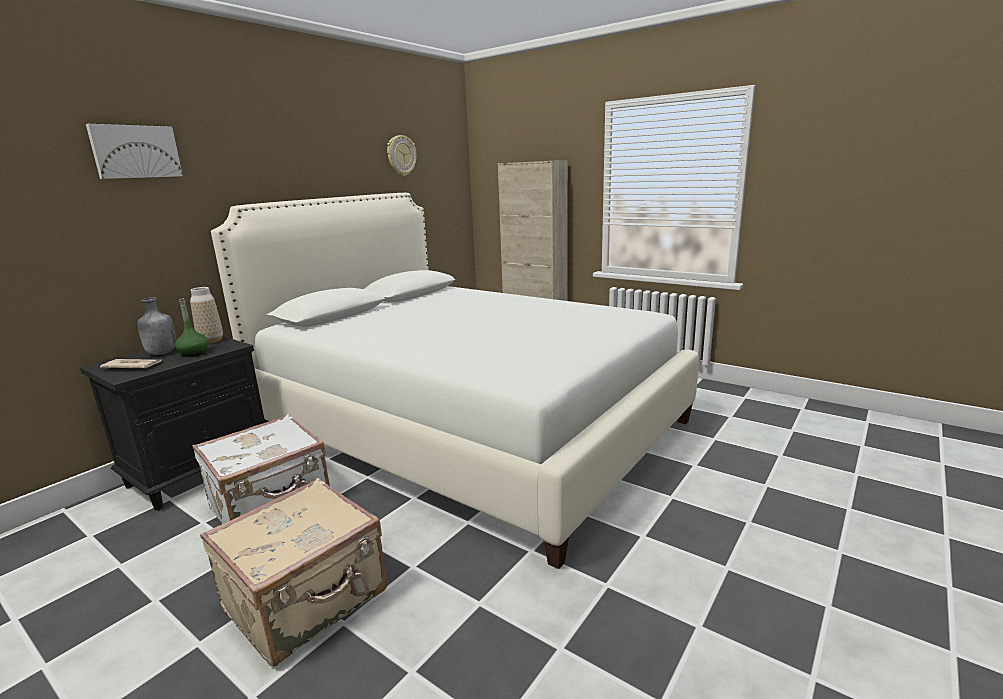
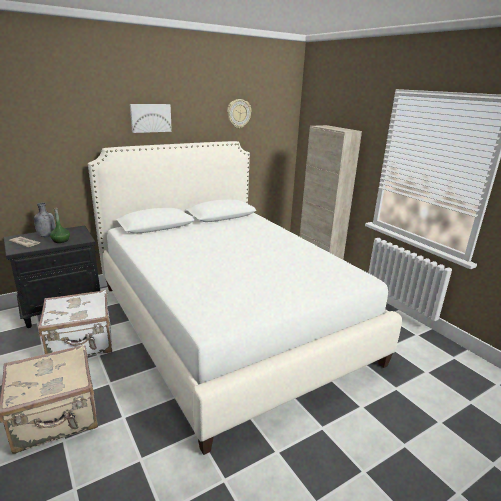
camera: 20 degrees right, 5 degrees up
picture [86,124,183,179] -> picture moved to [130,104,172,133]
vase [190,287,223,344] -> none

